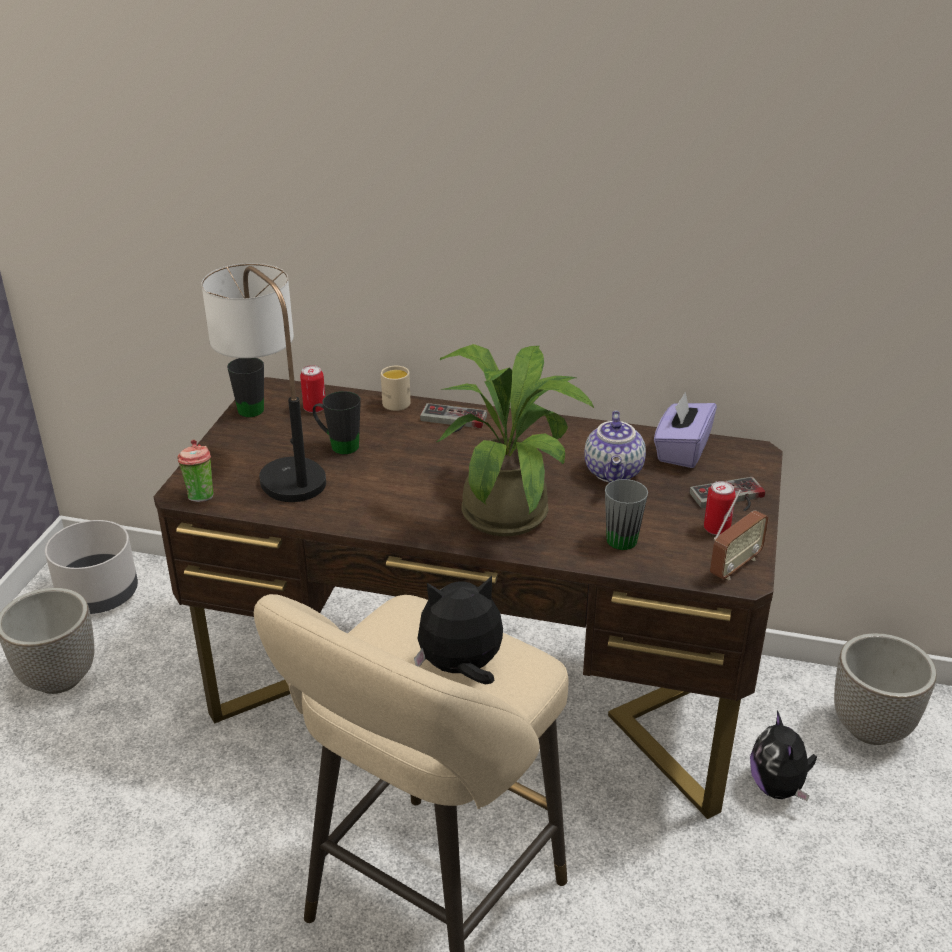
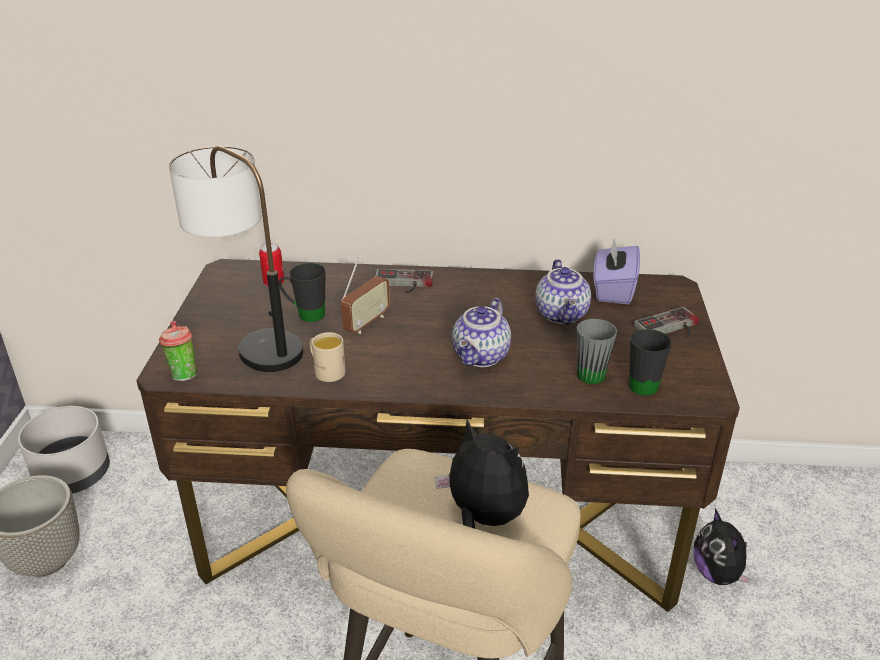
camera: 10 degrees left, 0 degrees up
black mug [227,358,264,417] -> black mug moved to [629,329,672,396]
beige mug [381,366,411,411] -> beige mug moved to [310,332,346,382]
plush toy [414,576,503,685] -> plush toy turned 60 degrees clockwise [434,420,529,529]
potted plant [437,344,594,536] -> teapot [452,298,511,367]
can [704,481,736,535] -> none
radio [710,489,769,580] -> radio moved to [341,257,390,334]
planter [834,633,937,745] -> none

